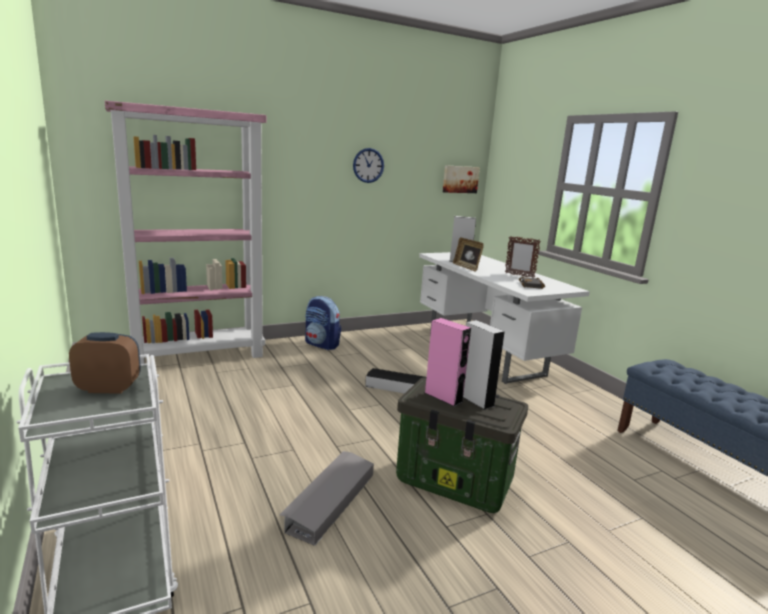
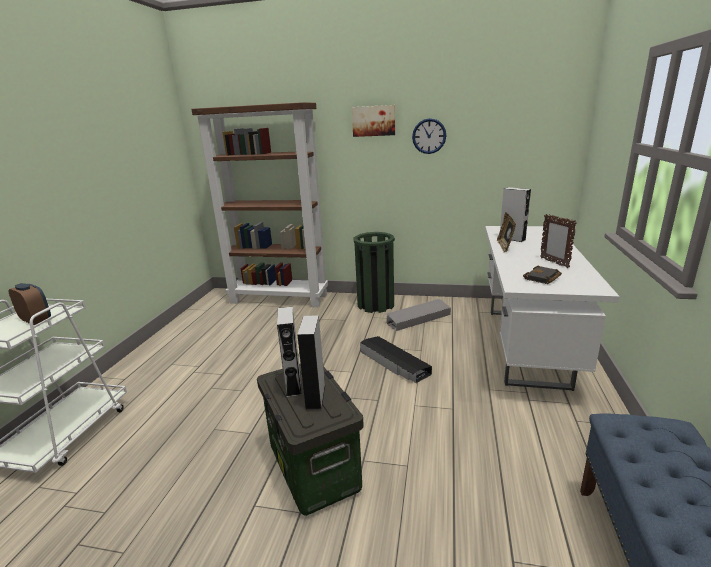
camera: 40 degrees right, 5 degrees up
pink bookcase [105,101,266,364] -> brown bookcase [191,102,328,307]
grey storage box [279,451,374,546] -> grey storage box moved to [386,299,451,331]
backpack [305,296,341,350] -> green trash can [353,232,395,313]
pink speaker [425,318,471,407] -> grey speaker [277,307,302,397]
picture [443,165,480,193] -> picture moved to [352,105,395,137]

